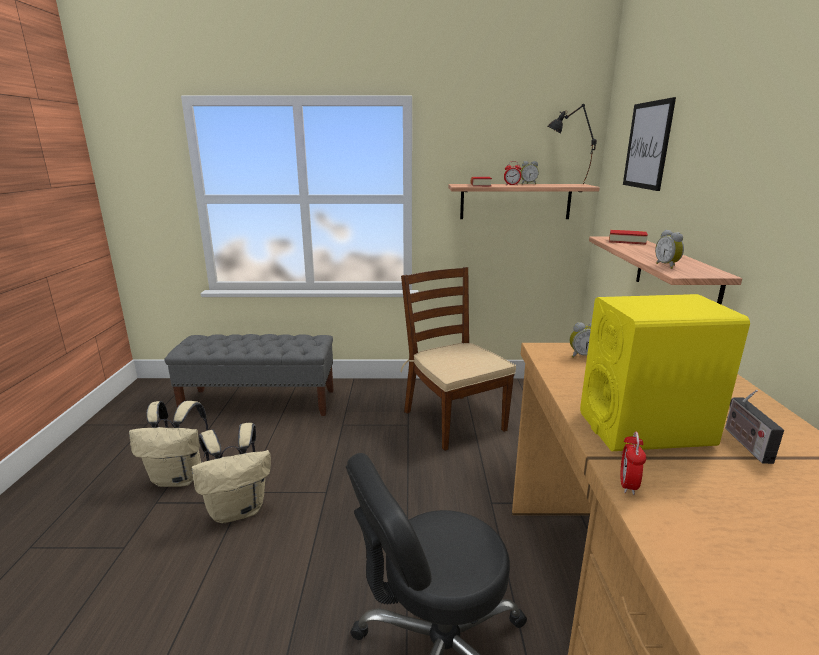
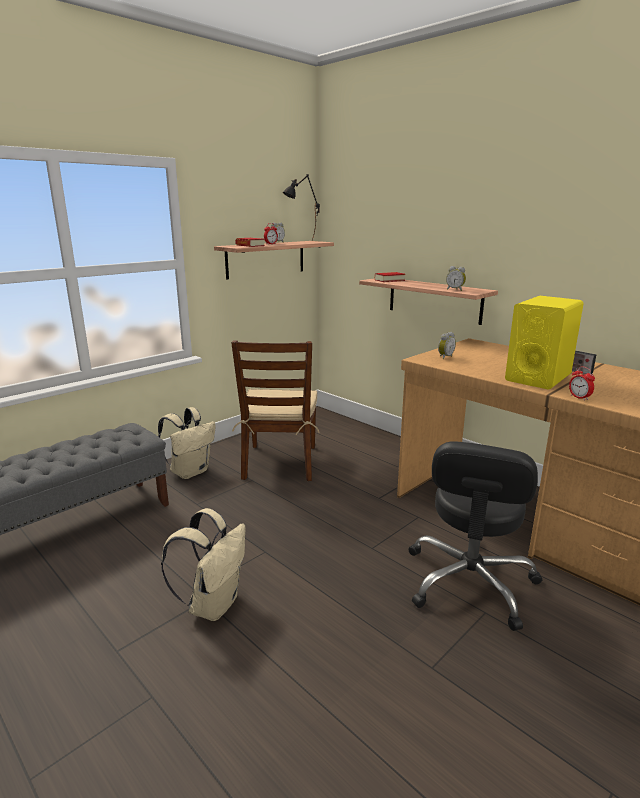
camera: 45 degrees left, 0 degrees up
beige backpack [129,401,208,487] -> beige backpack moved to [158,407,215,479]
brown chair [400,267,516,451] -> brown chair turned 105 degrees counterclockwise [231,340,320,481]
picture [623,97,676,191] -> none

